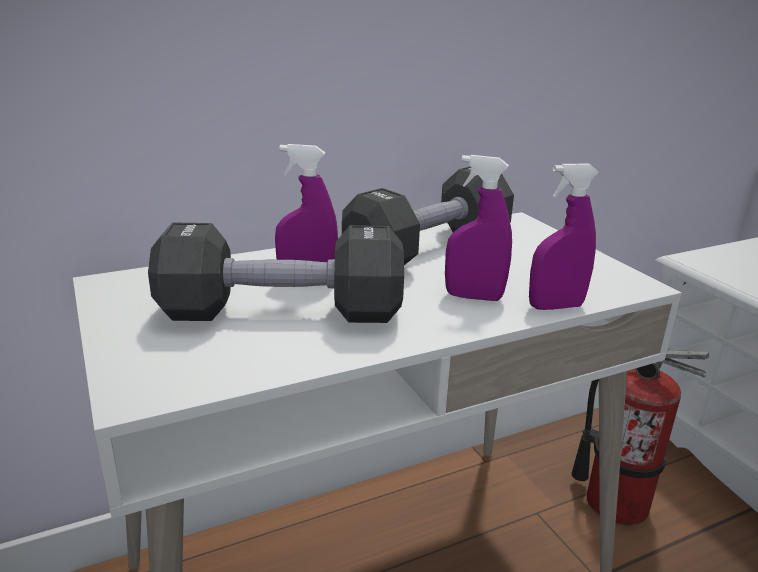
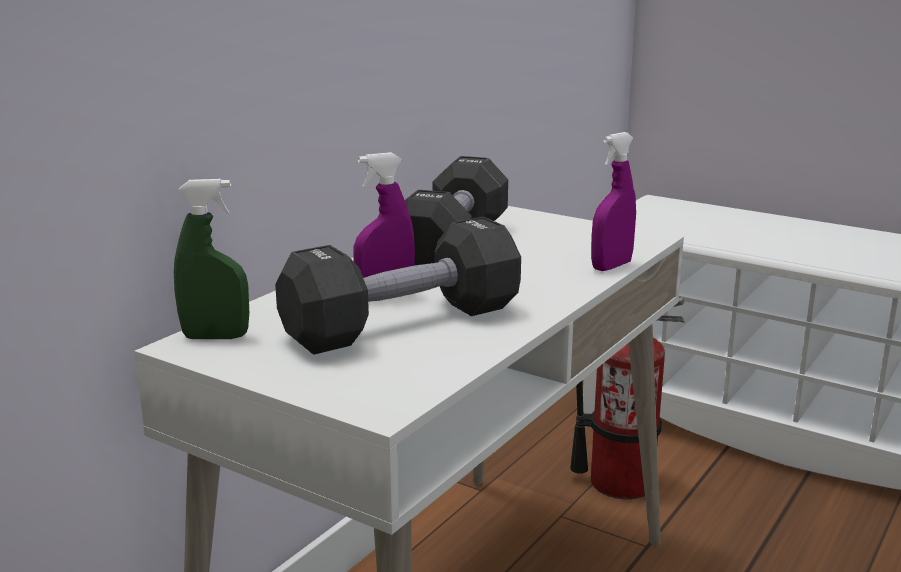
camera: 30 degrees left, 5 degrees down
purple spray bottle [445,155,512,301] -> none
none -> green spray bottle [174,179,249,339]

